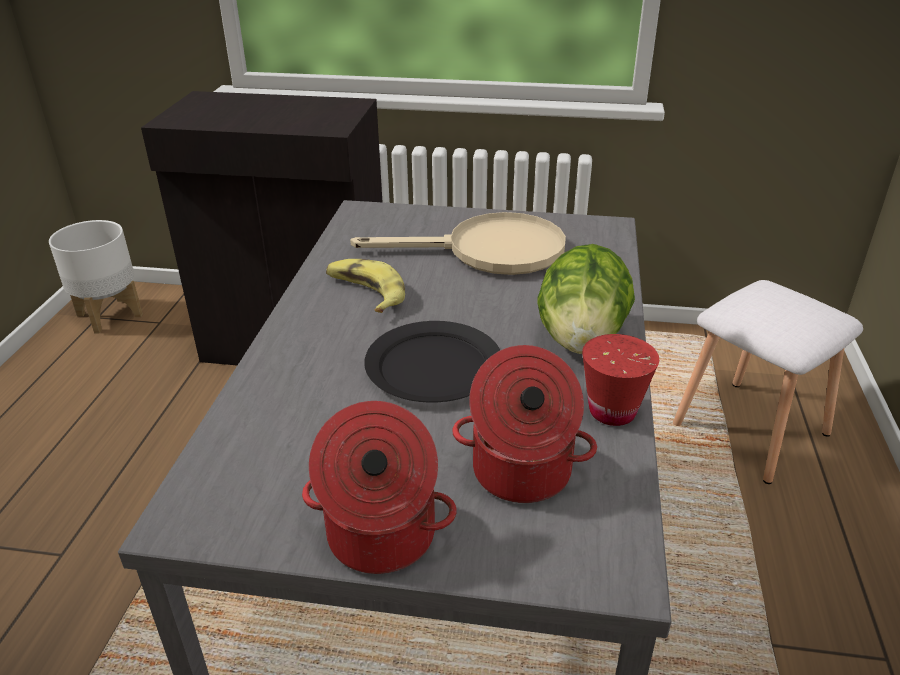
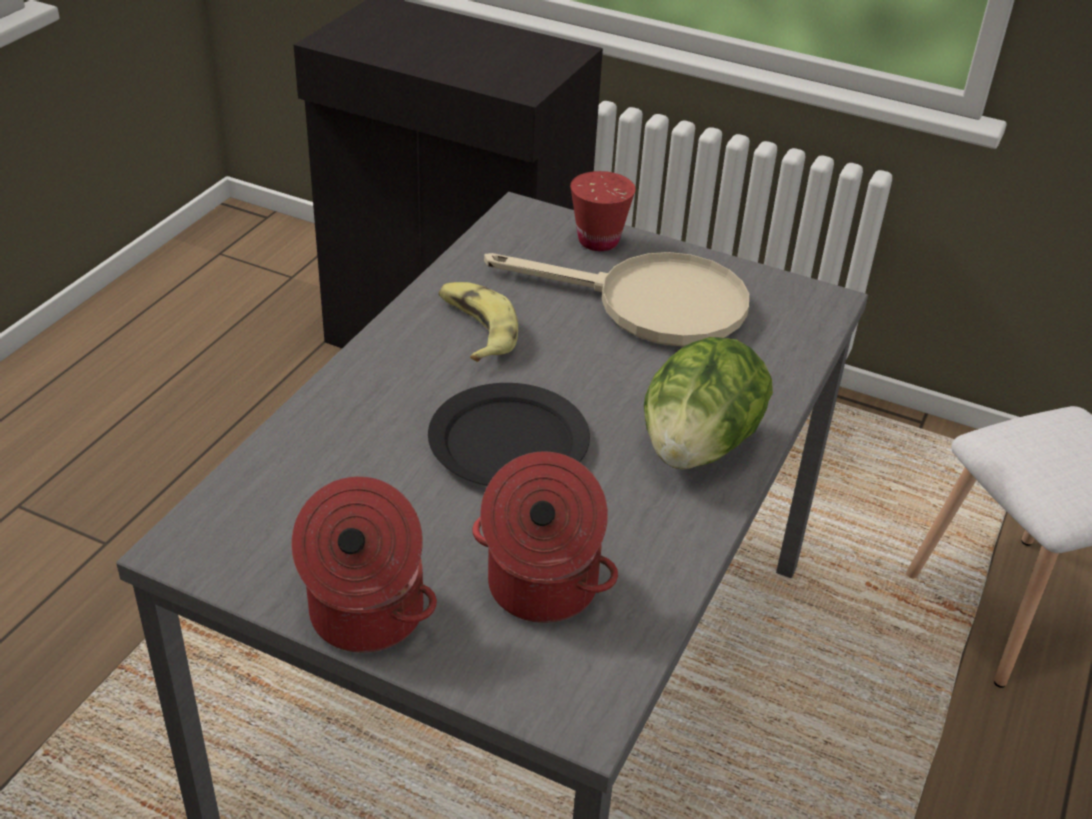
camera: 15 degrees right, 5 degrees up
white planter [49,220,143,333] -> none
red cup [582,334,659,426] -> red cup moved to [570,171,636,251]

